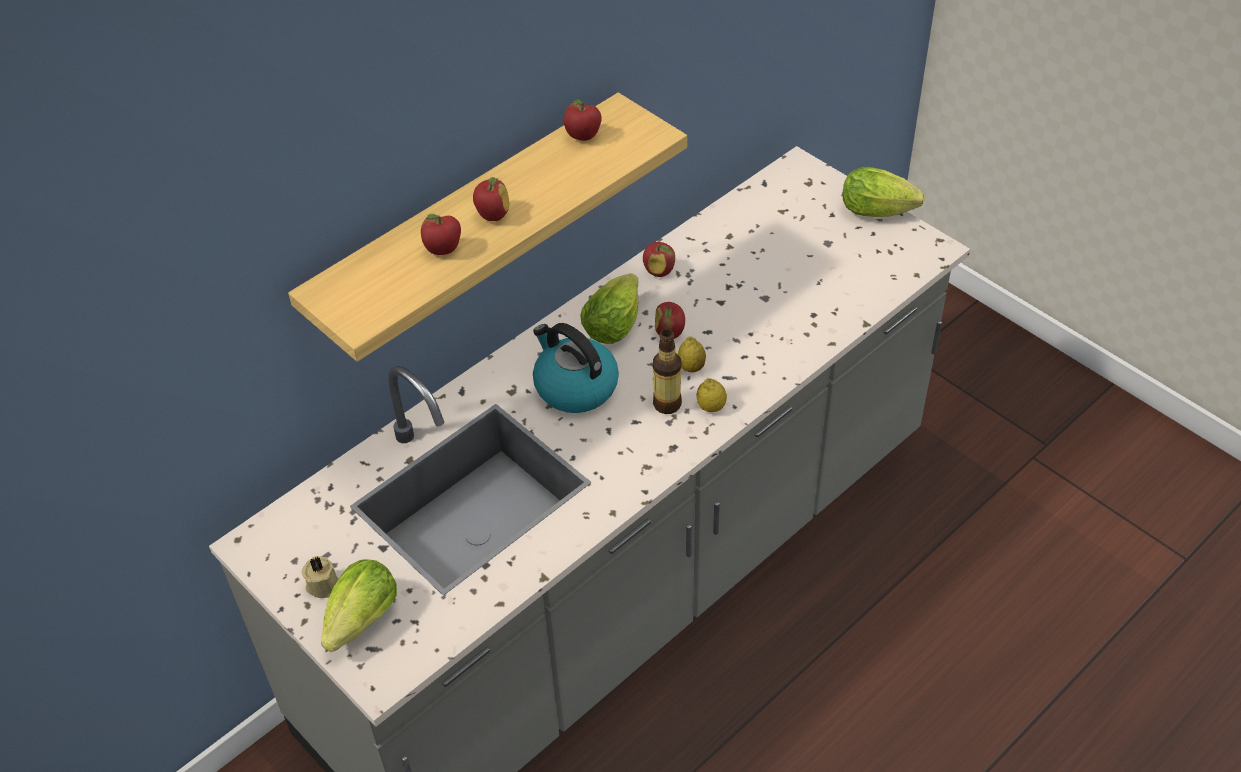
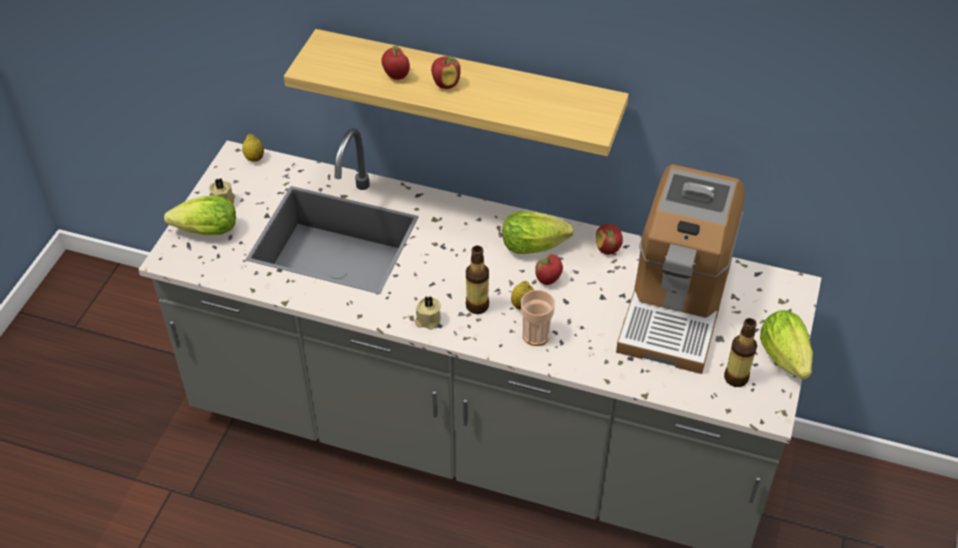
camera: 60 degrees right, 0 degrees up
kettle [533,323,619,413] -> none
apple [564,99,602,141] -> none
lemon [696,378,727,412] -> lemon moved to [242,134,264,162]
none -> beige candle [415,296,441,330]
none -> cup [521,290,555,346]
none -> coffee machine [616,165,745,374]
none -> bottle [724,318,757,387]

